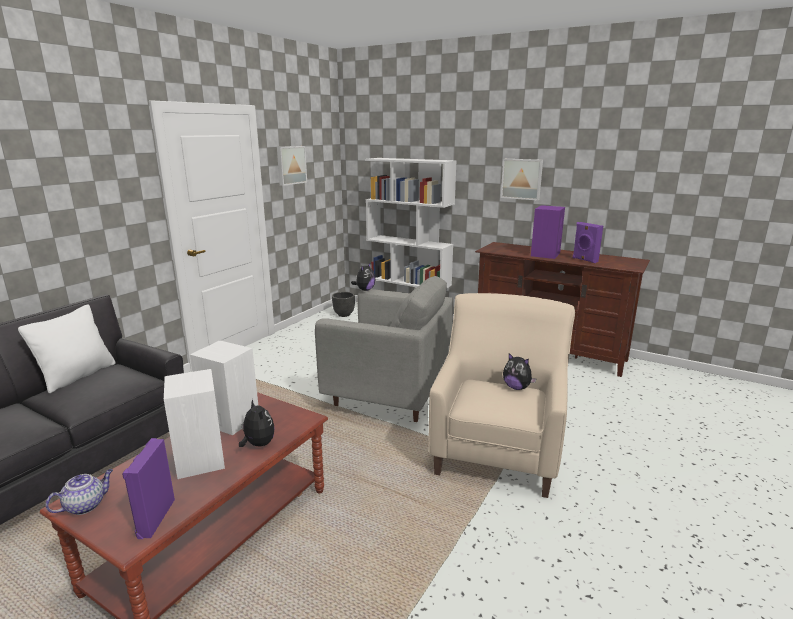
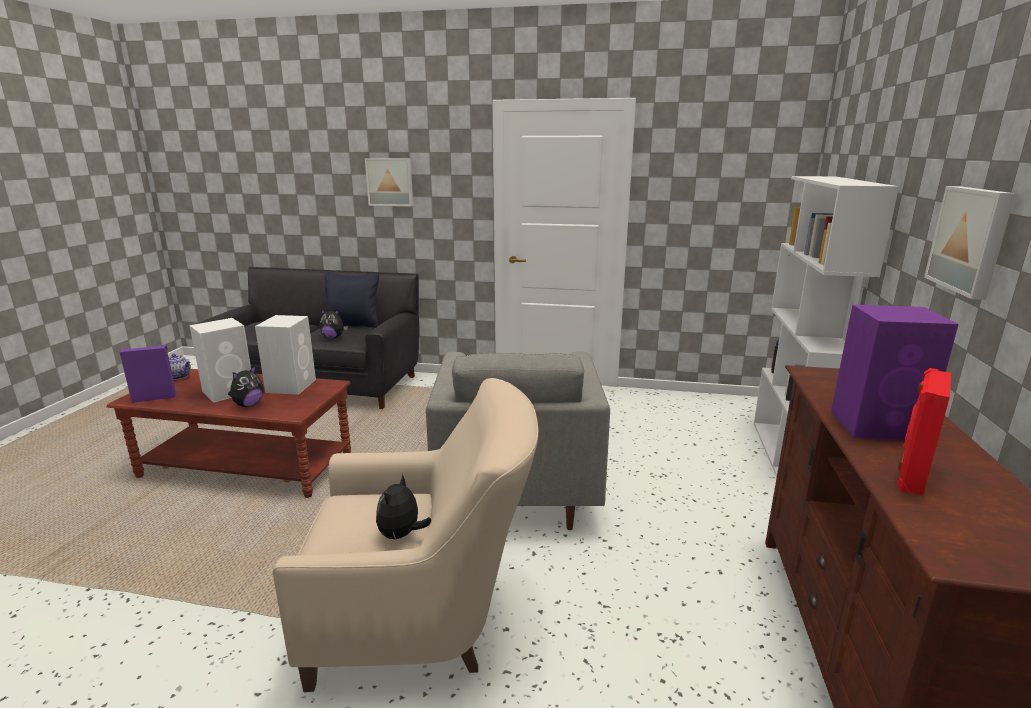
camera: 70 degrees right, 0 degrees up
white pillow [18,304,116,393] -> black pillow [324,273,379,327]
picture [277,146,307,186] -> picture moved to [365,158,413,206]
black planter [332,292,355,317] -> none
plush toy [351,262,375,291] -> plush toy moved to [320,309,348,338]
purple speaker [573,222,603,263] -> red speaker [897,368,951,496]

